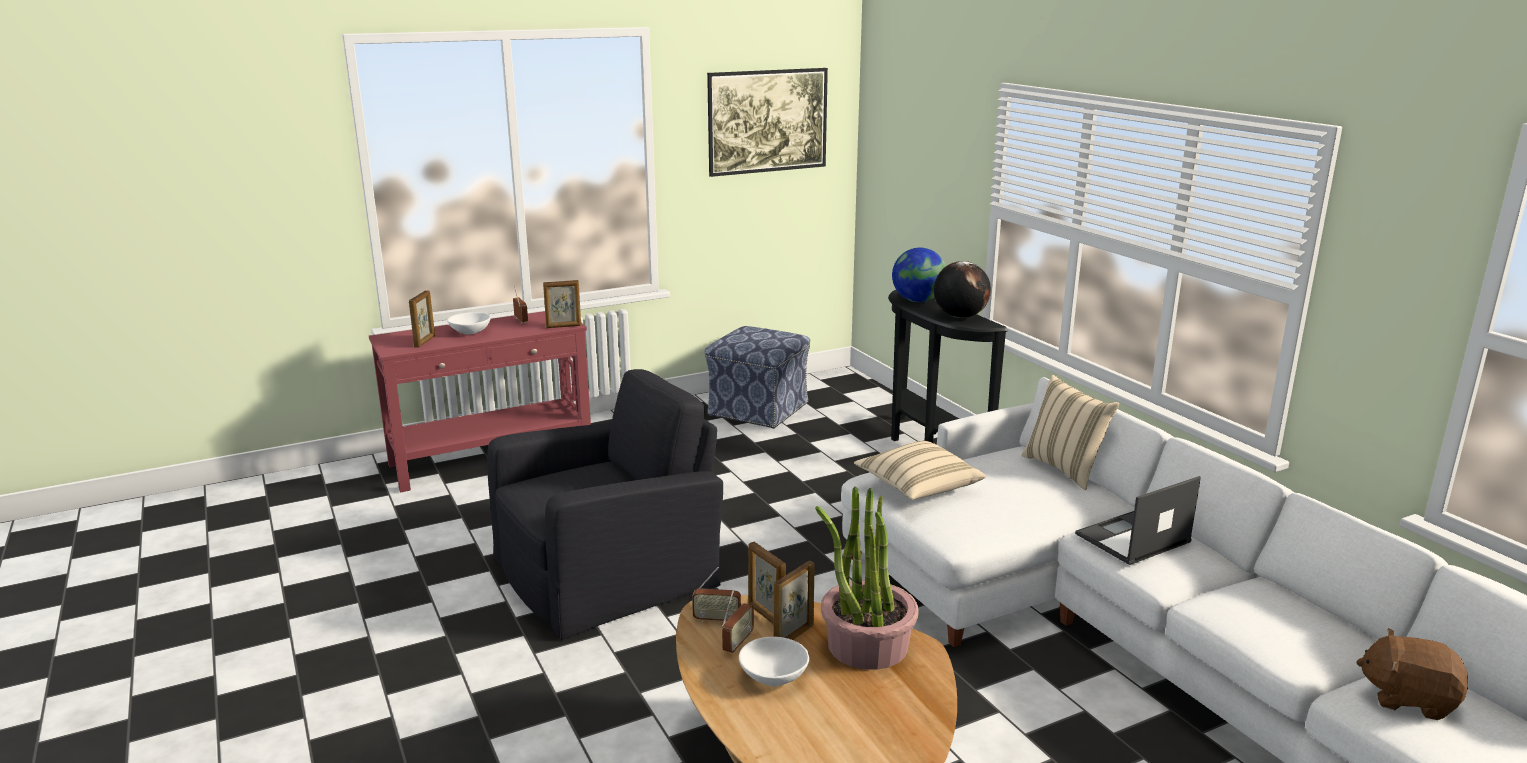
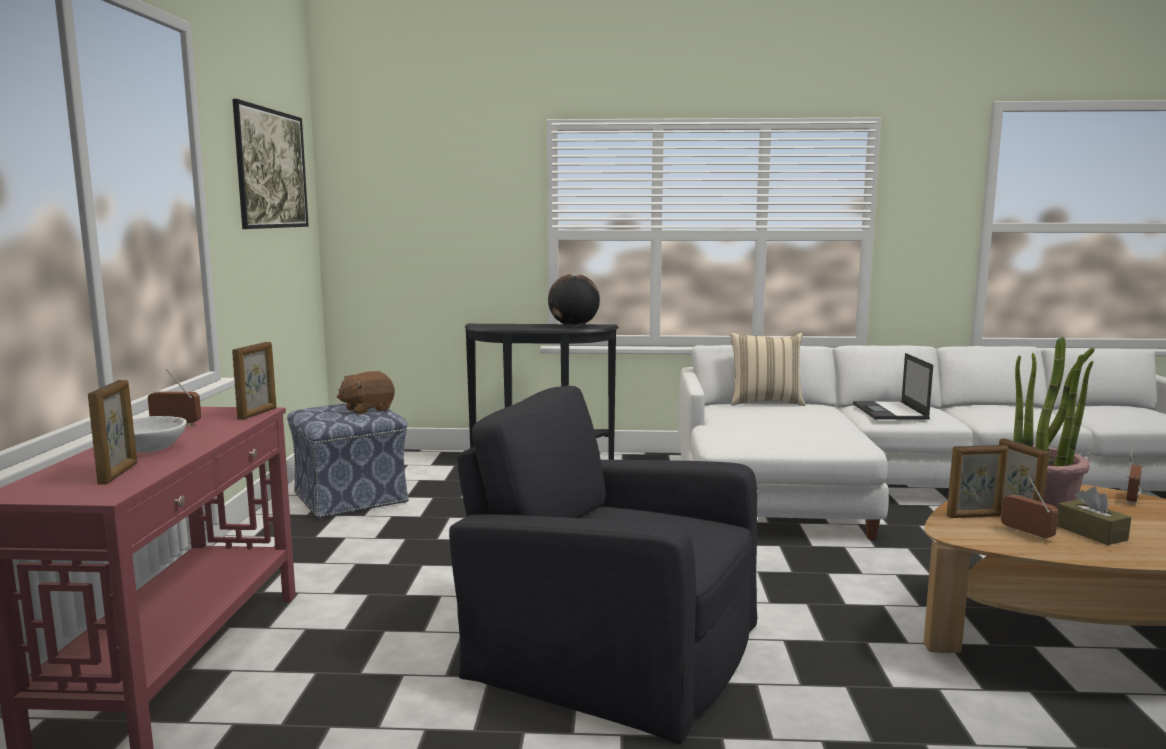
camera: 60 degrees left, 10 degrees down
picture frame [409,290,435,348] -> picture frame turned 45 degrees clockwise [88,380,137,484]
black armchair [487,369,723,640] -> black armchair turned 60 degrees counterclockwise [449,386,757,745]
radio [692,567,741,622] -> radio moved to [1126,446,1142,504]
white bowl [739,637,809,686] -> brown tissue box [1057,487,1131,545]
beige pillow [854,441,986,500] -> none
globe [892,248,946,302] -> none
brown plush toy [1356,628,1468,720] -> brown plush toy moved to [337,371,395,415]

